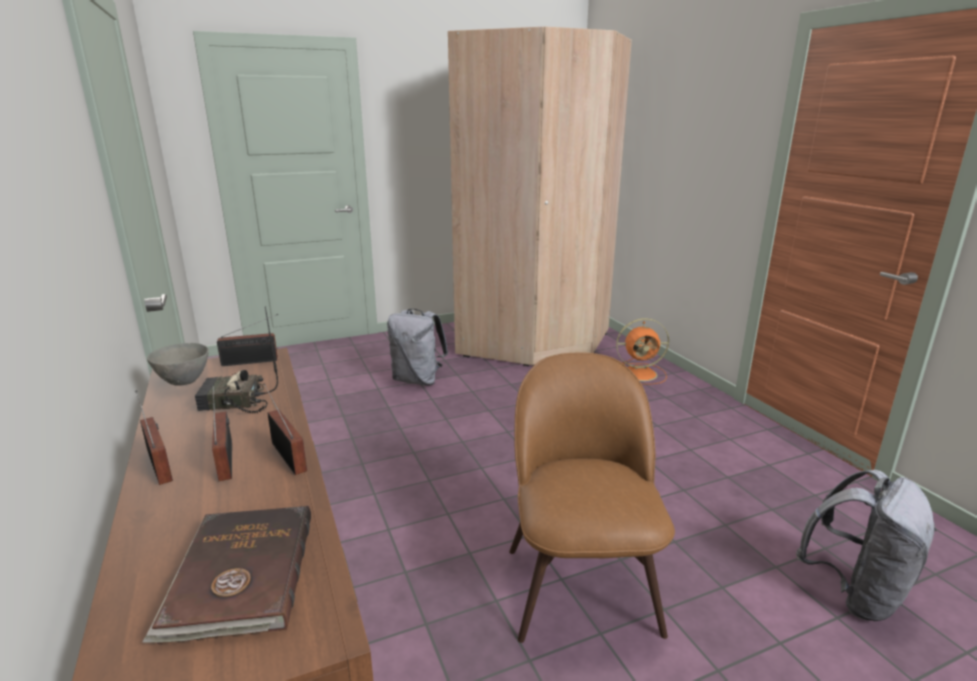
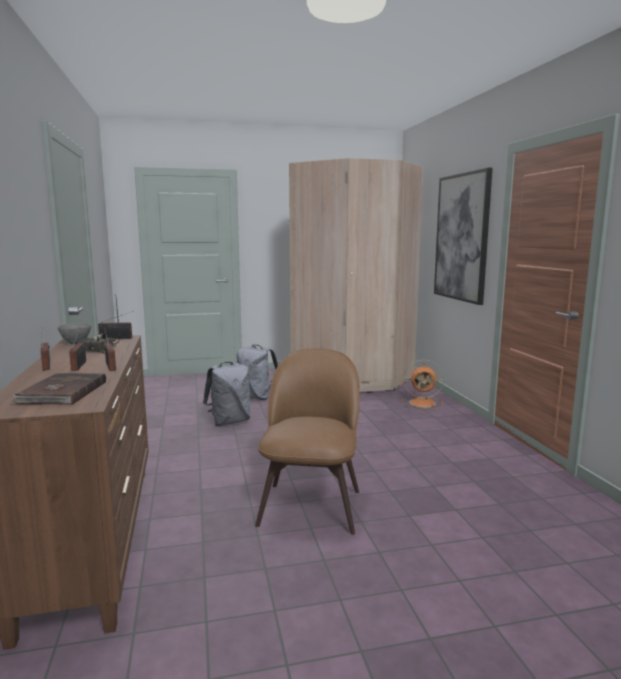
camera: 10 degrees right, 10 degrees down
grey backpack [796,469,937,621] -> grey backpack moved to [203,362,250,426]
none -> picture [434,168,492,305]

